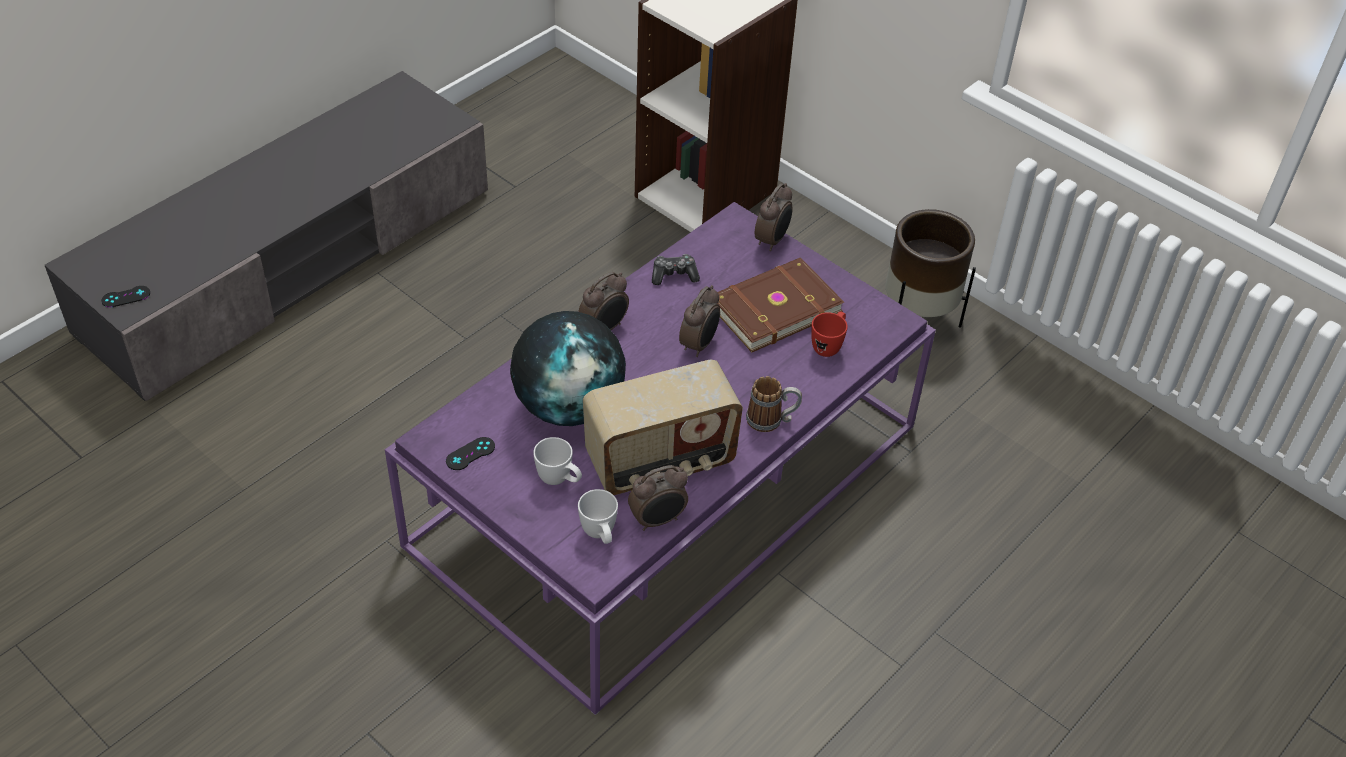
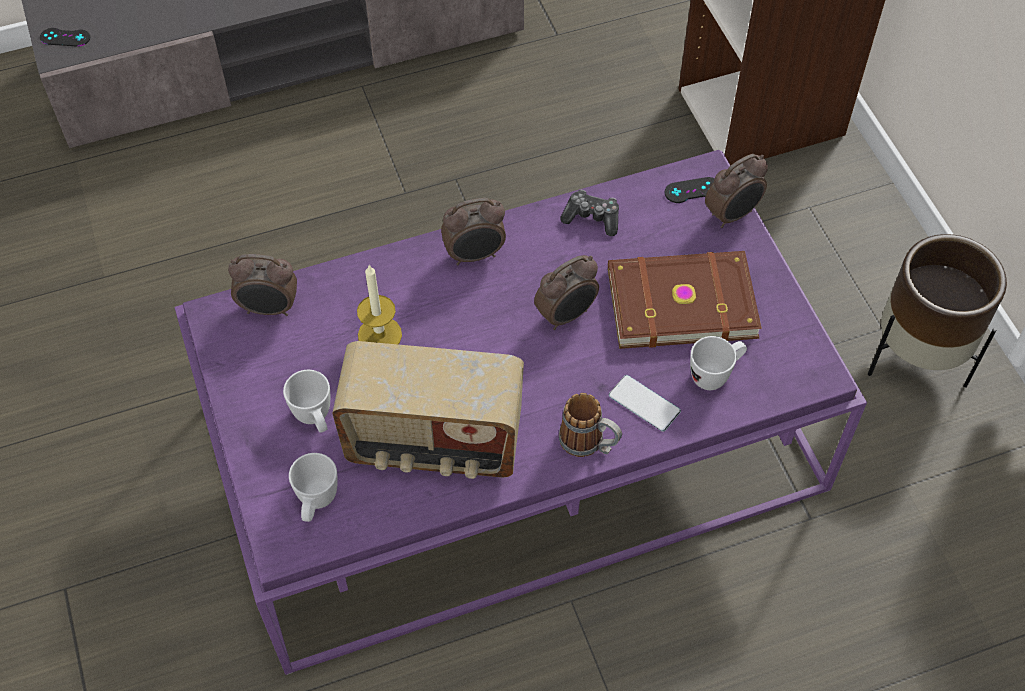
camera: 30 degrees right, 10 degrees up
black game controller [446,437,495,470] -> black game controller moved to [664,177,715,203]
globe [510,311,626,426] -> candle [357,264,402,344]
alarm clock [628,465,688,531] -> alarm clock moved to [228,254,297,316]
red mug [811,311,848,357] -> white mug [690,336,747,390]
none -> phone [609,375,681,432]

